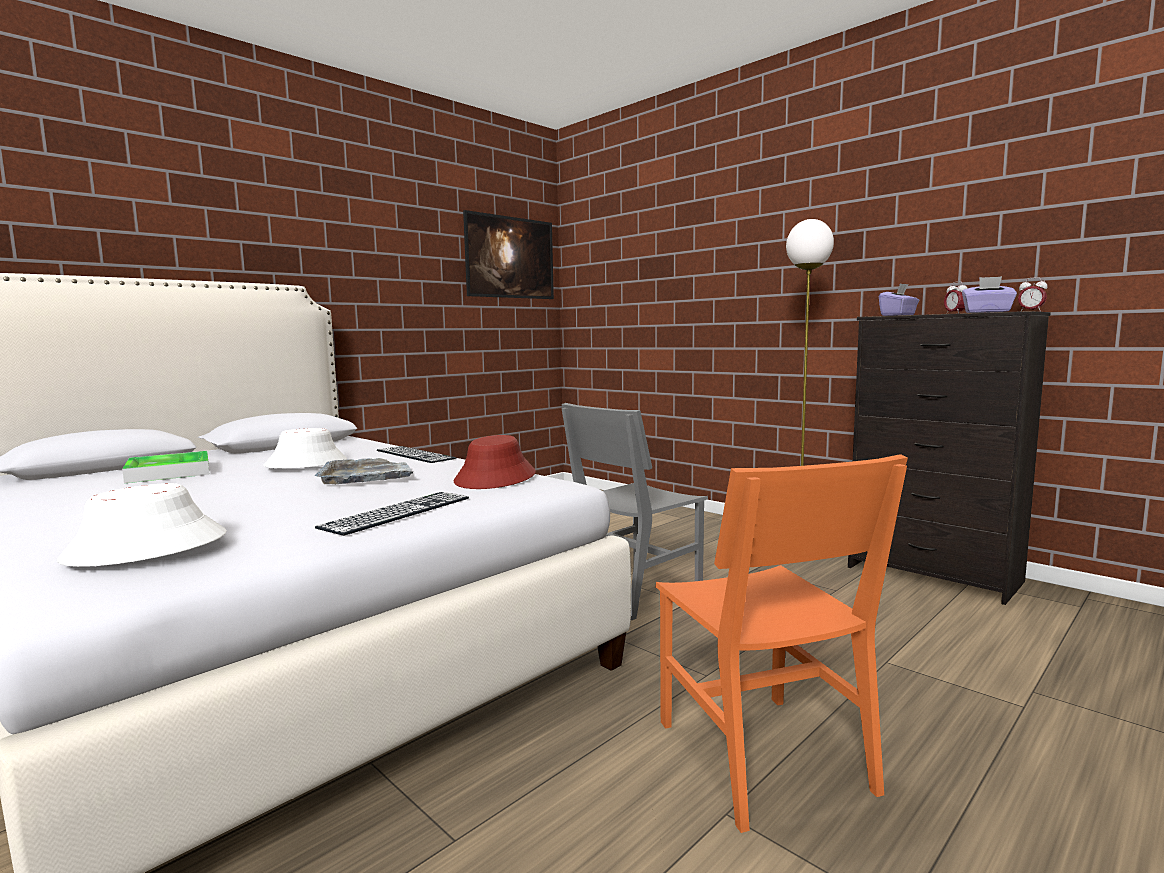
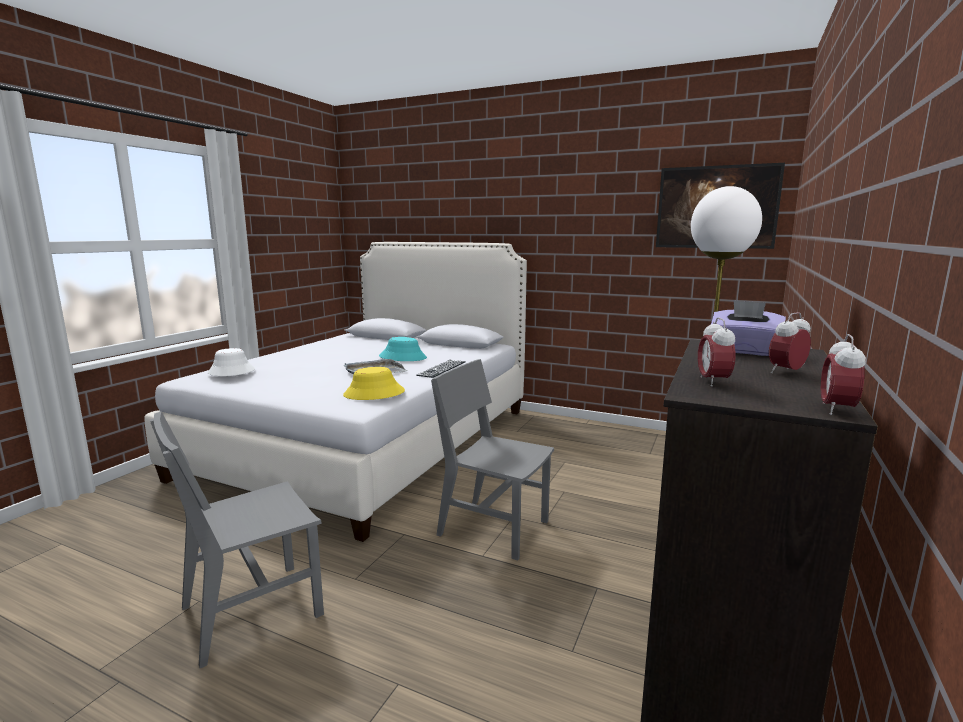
camera: 70 degrees right, 5 degrees up
tray [122,451,209,483] -> none
white hat [264,428,347,468] -> turquoise hat [379,337,427,361]
keyboard [315,492,469,536] -> none
red hat [454,435,536,489] -> yellow hat [343,367,405,400]
orange chair [655,454,908,833] -> grey chair [150,411,324,668]
purple tissue box [962,276,1017,313] -> alarm clock [698,317,736,387]

